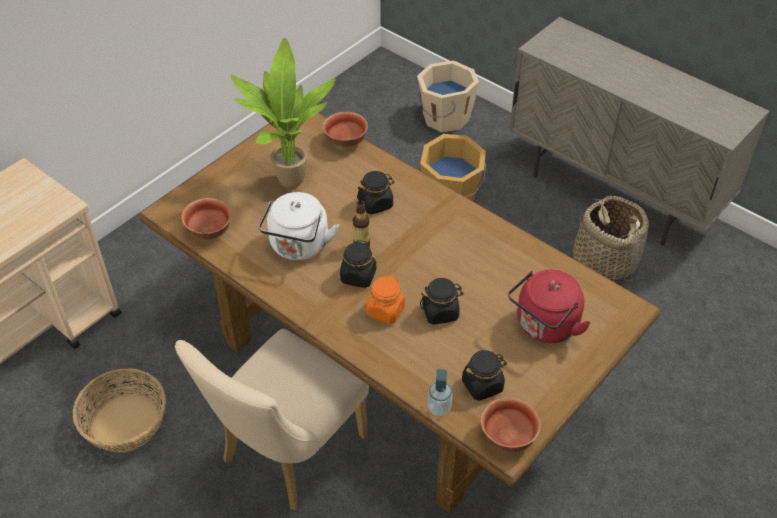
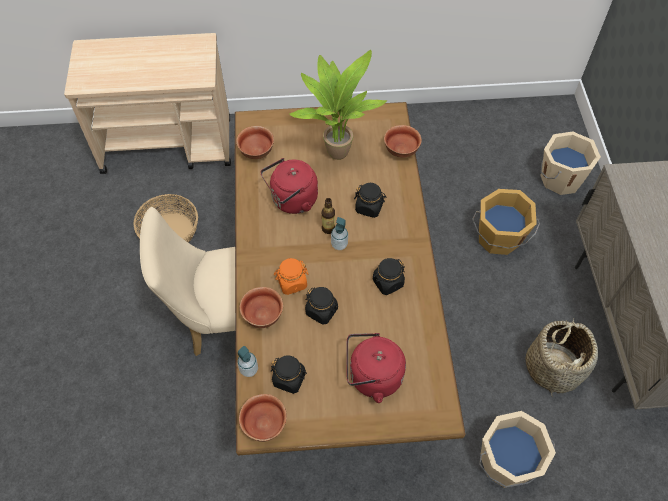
camera: 45 degrees right, 10 degrees up
white kettle [258,192,339,260] -> red kettle [260,158,318,214]
black jar [340,240,376,288] -> black jar moved to [373,258,405,295]
none -> bowl [239,287,283,328]
none -> soap dispenser [331,217,348,250]
none -> beige bucket [479,411,556,488]

